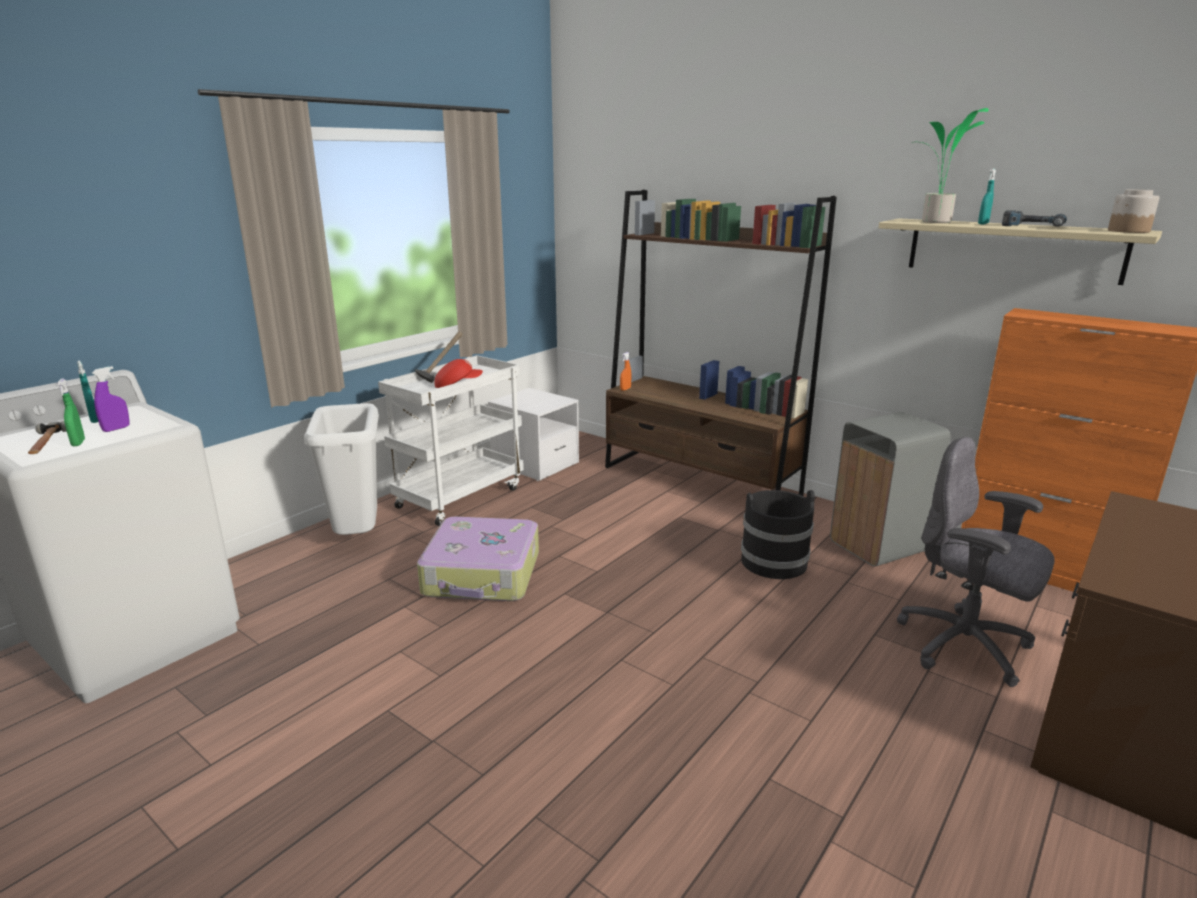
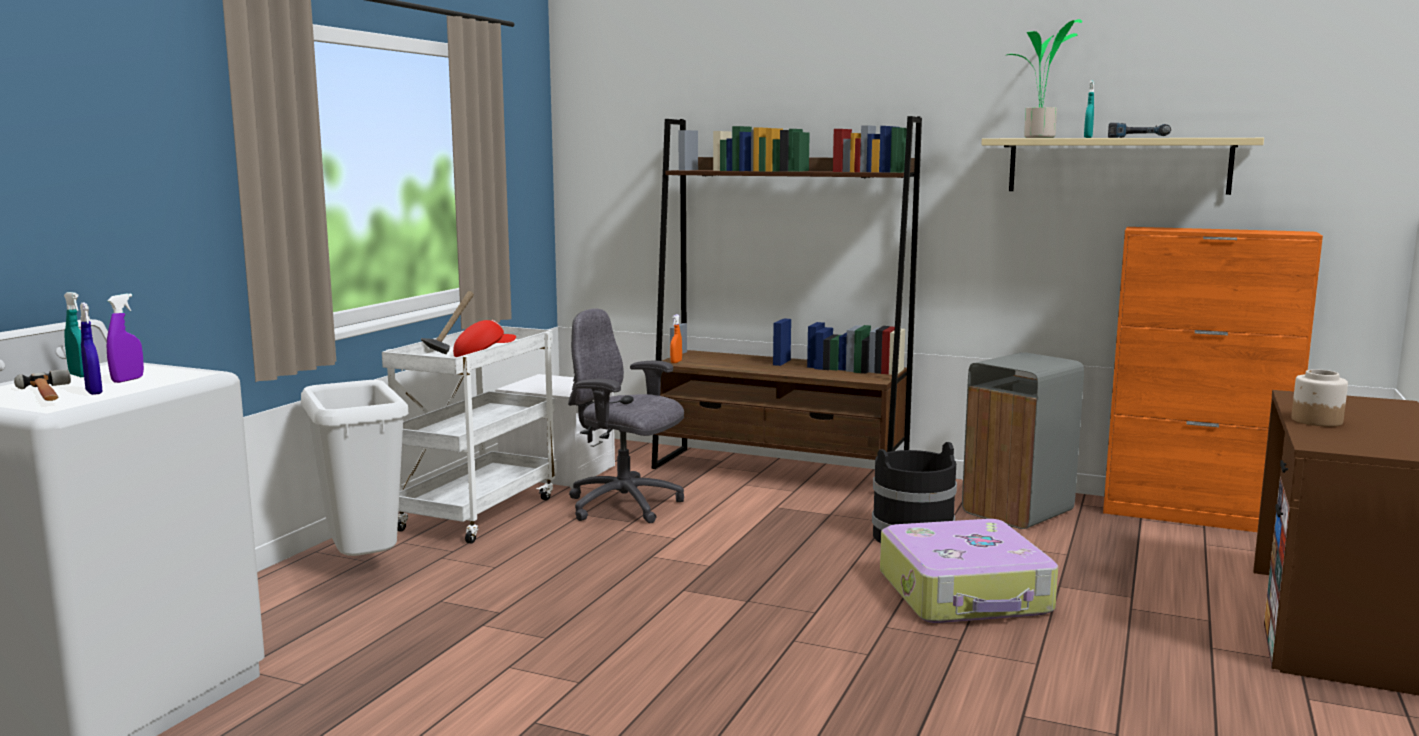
camera: 15 degrees left, 10 degrees down
green spray bottle [57,378,85,446] -> blue spray bottle [80,303,102,395]
suitcase [417,517,539,601] -> suitcase moved to [880,519,1058,623]
grey office chair [897,437,1055,687] -> grey office chair moved to [568,308,684,523]
jar [1108,189,1160,233] -> jar moved to [1291,369,1348,427]

